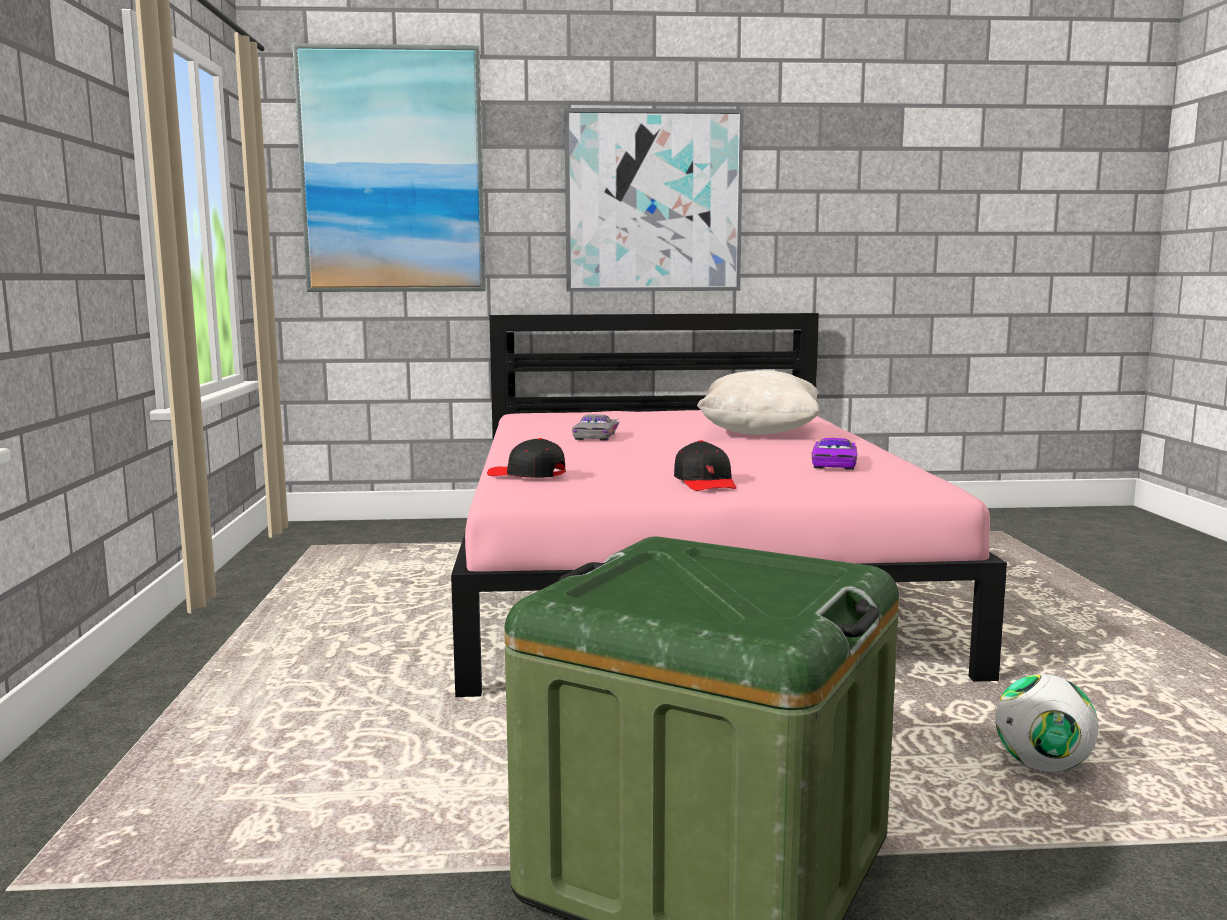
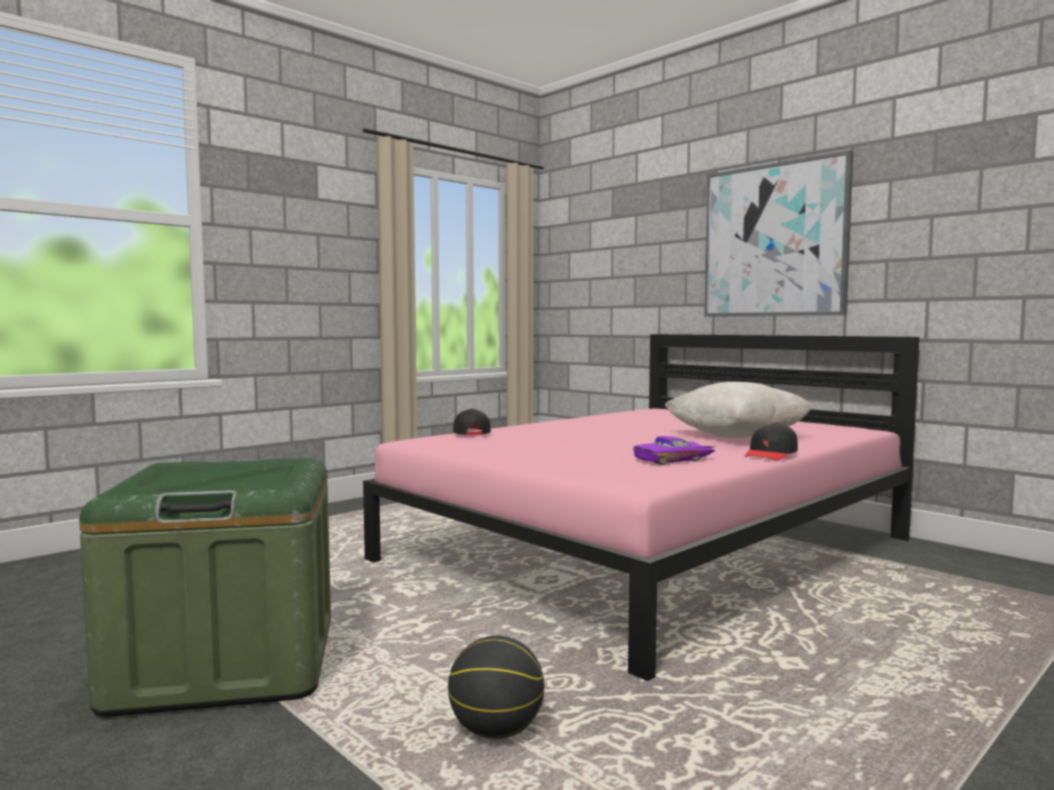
camera: 50 degrees right, 5 degrees down
picture [292,43,486,292] -> none
grey toy car [572,414,619,441] -> none
black cap [674,440,736,491] -> black cap moved to [745,422,798,460]
football [995,674,1099,772] -> basketball [448,636,544,739]

